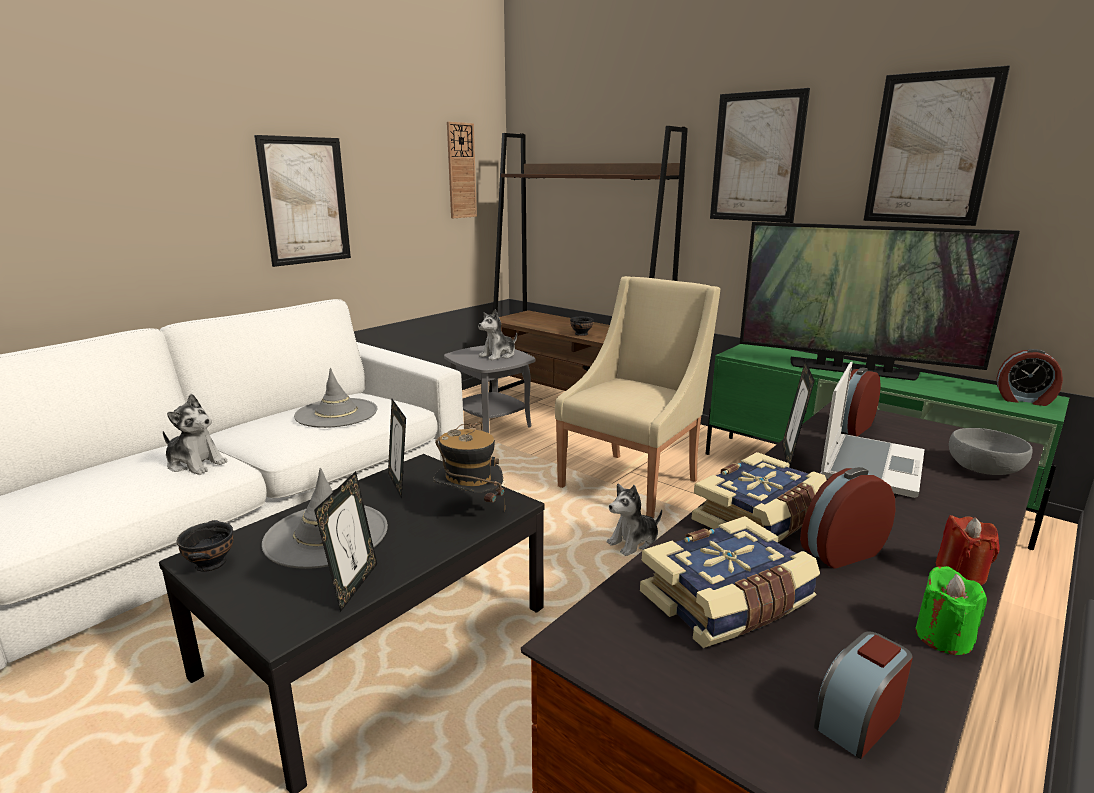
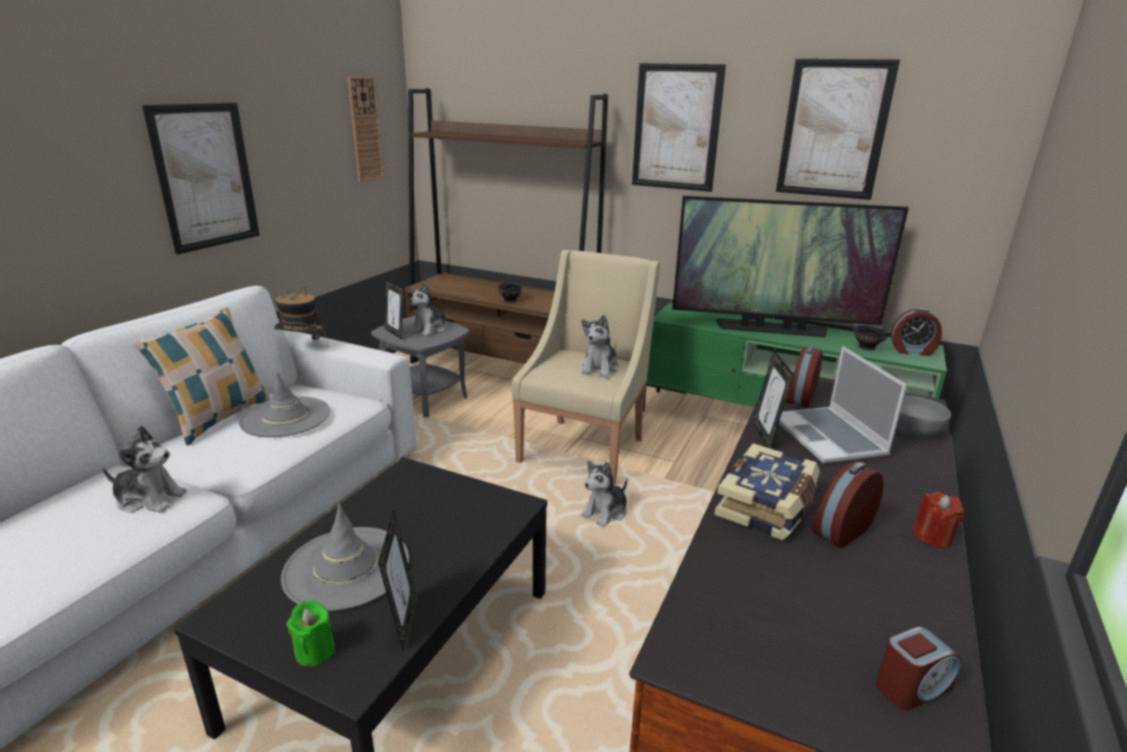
camera: 15 degrees left, 5 degrees up
black bowl [177,520,234,572] -> black bowl moved to [853,325,887,350]
picture frame [388,399,406,499] -> picture frame moved to [384,280,404,339]
hat [433,422,505,511] -> hat moved to [273,288,328,346]
book [640,516,820,648] -> none
alarm clock [814,632,913,759] -> alarm clock turned 150 degrees counterclockwise [876,627,961,710]
laptop [820,362,925,498] -> laptop turned 150 degrees clockwise [779,346,907,464]
green candle [915,566,987,655] -> green candle moved to [287,599,335,667]
none -> pillow [133,307,270,445]
none -> plush toy [581,315,619,378]

